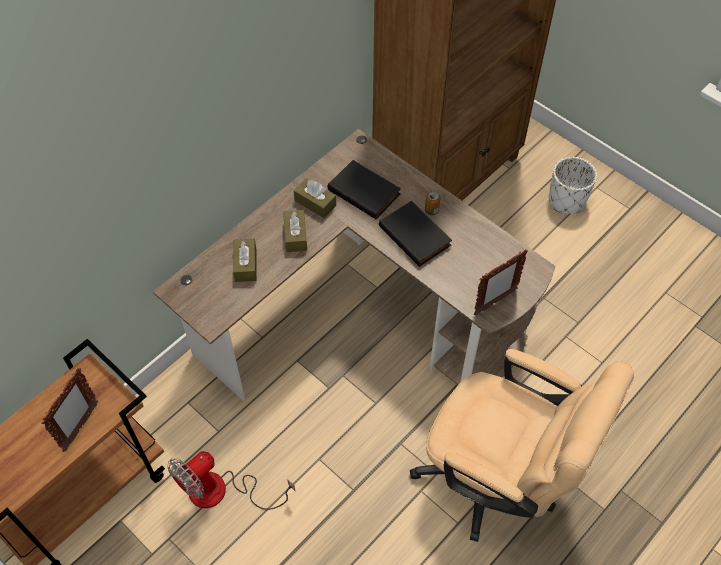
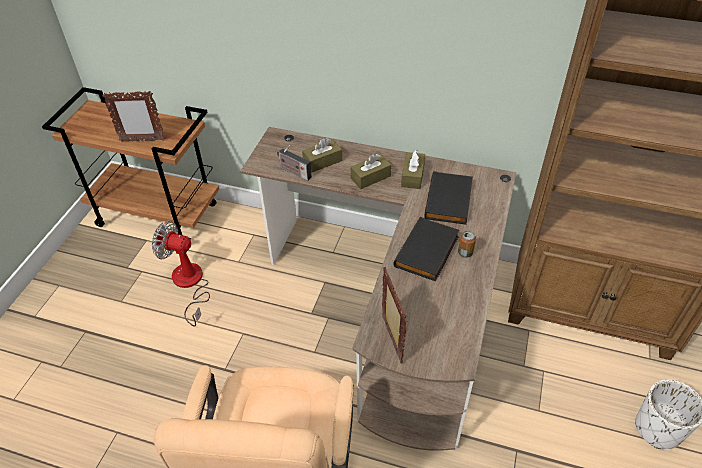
camera: 65 degrees right, 10 degrees down
picture frame [474,249,528,315] -> picture frame turned 135 degrees counterclockwise [382,267,407,364]
none -> radio [277,145,312,181]

